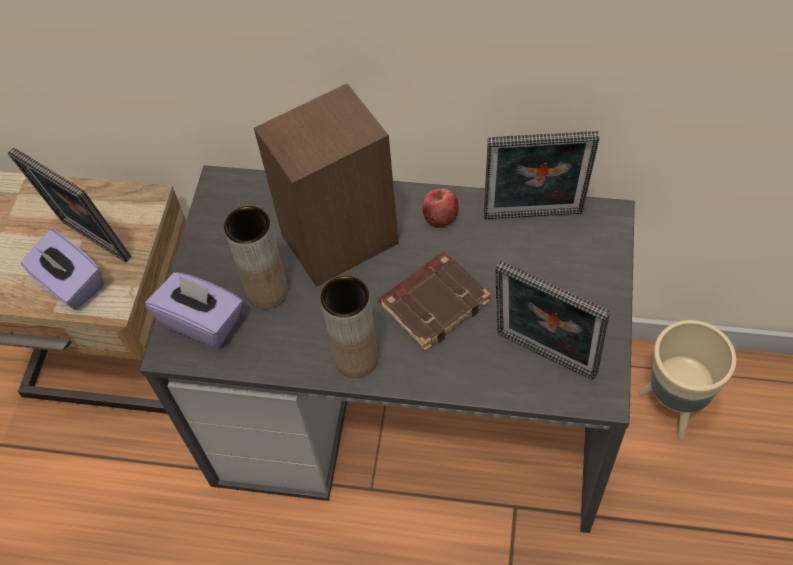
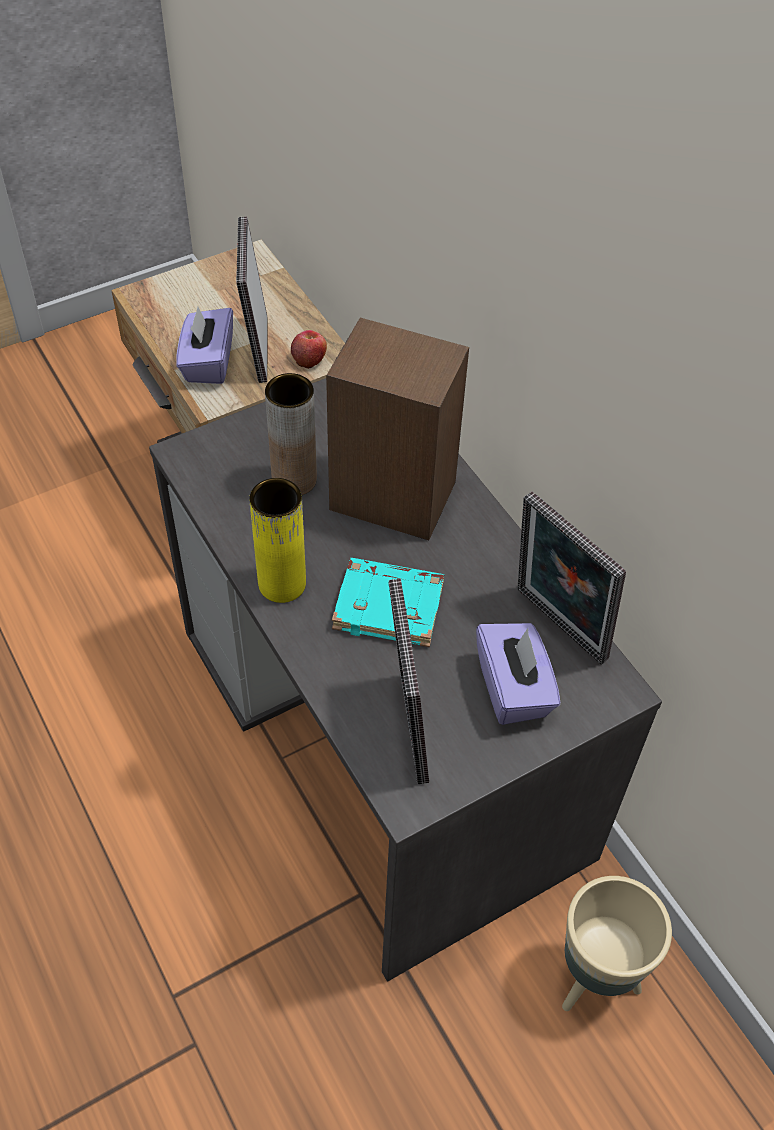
camera: 45 degrees right, 5 degrees down
purple tissue box [145,272,243,349] -> purple tissue box moved to [476,623,561,725]
brown vase [321,276,378,378] -> yellow vase [249,478,306,603]
brown book [379,251,491,351] -> turquoise book [332,558,444,647]
apple [422,189,459,228] -> apple moved to [291,330,327,369]

